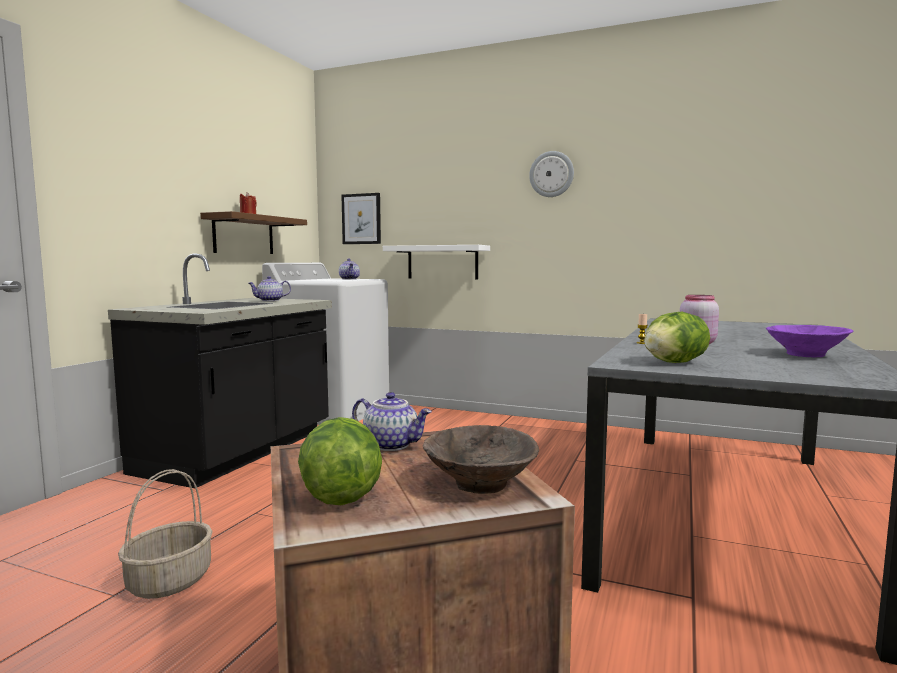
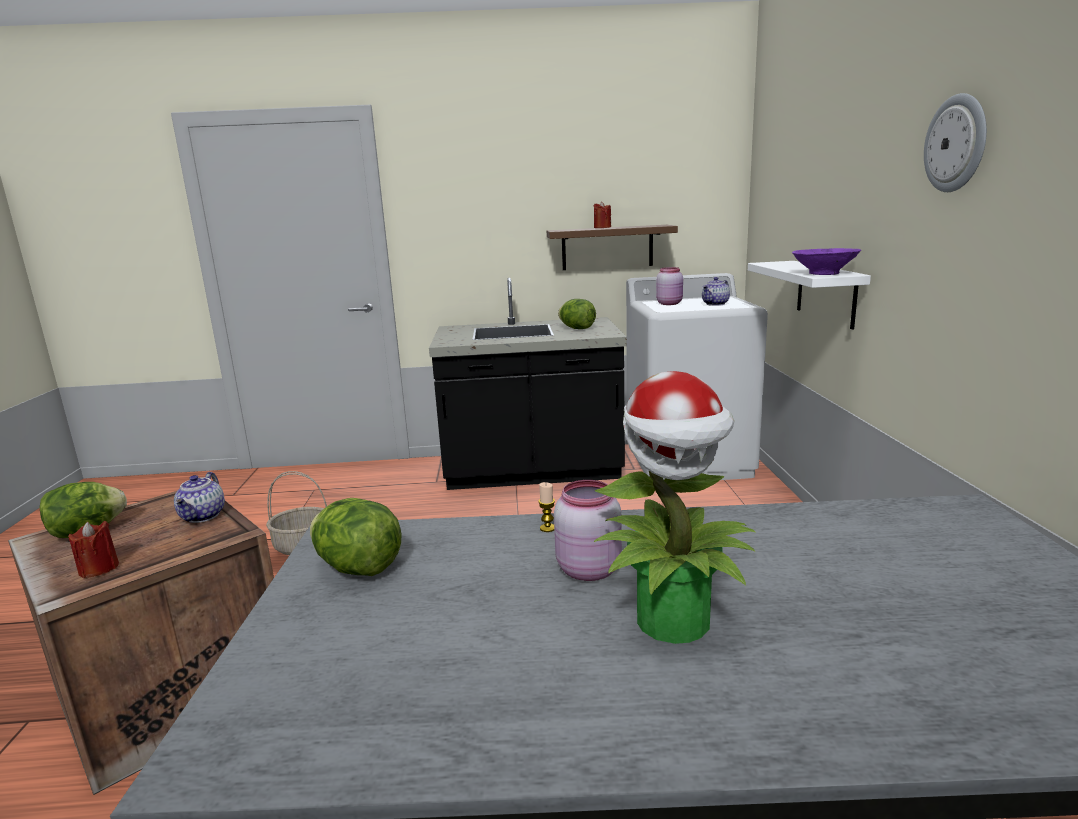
camera: 65 degrees right, 10 degrees up
teapot [248,276,291,301] -> lettuce [558,299,596,329]
picture [341,193,381,244] -> none
brown bowl [423,425,539,494] -> red candle [68,521,119,578]
purple bowl [766,325,853,357] -> purple bowl moved to [792,248,861,275]
none -> potted plant [594,371,755,644]
none -> pink jar [656,267,683,305]

